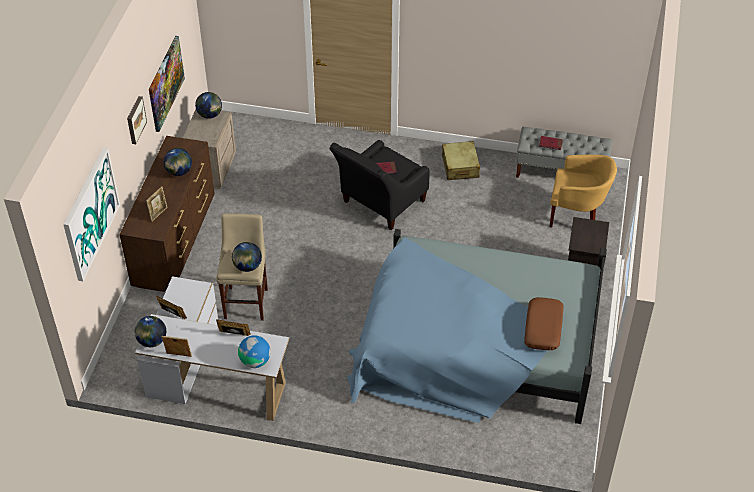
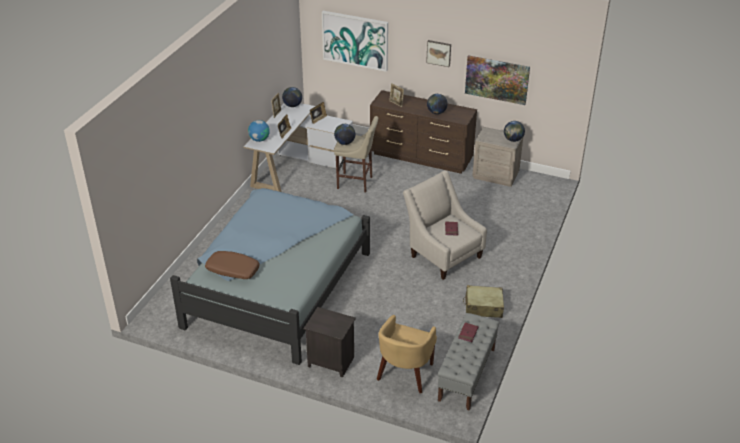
camera: 100 degrees right, 10 degrees down
black armchair [330,140,430,230] -> beige armchair [403,170,487,280]

